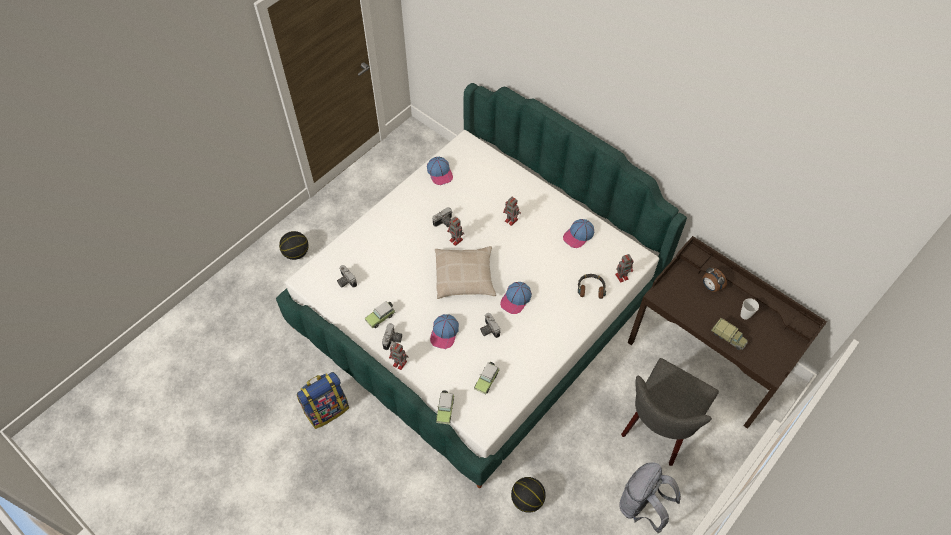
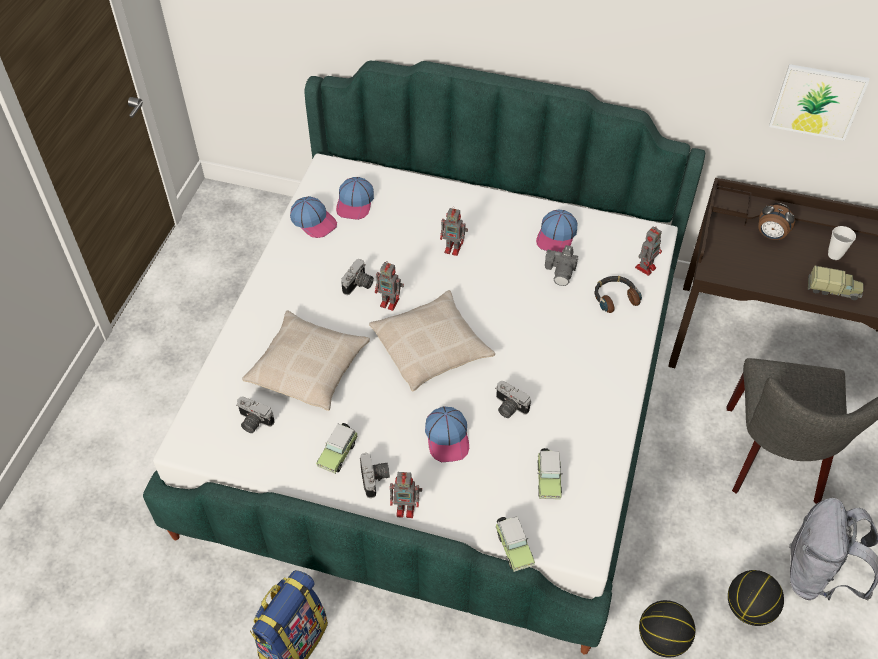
camera: 25 degrees left, 5 degrees down
basketball [279,231,309,260] -> basketball moved to [728,570,784,626]
cap [500,282,532,314] -> cap moved to [336,177,374,220]
none -> beige pillow [242,310,370,411]
none -> camera [545,245,579,286]
none -> picture [769,64,869,141]

